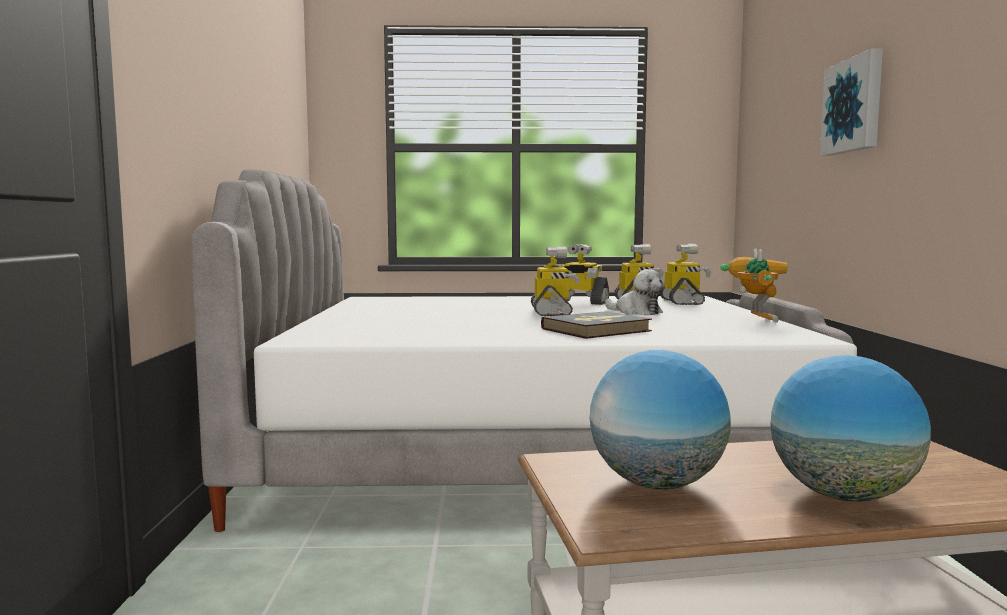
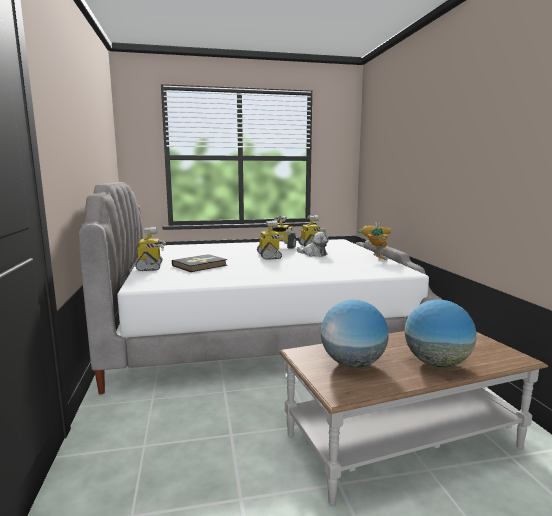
camera: 10 degrees left, 5 degrees up
book [541,311,652,339] -> book moved to [172,254,227,272]
toy robot [660,244,711,305] -> toy robot moved to [135,227,166,271]
picture [820,48,883,156] -> none

